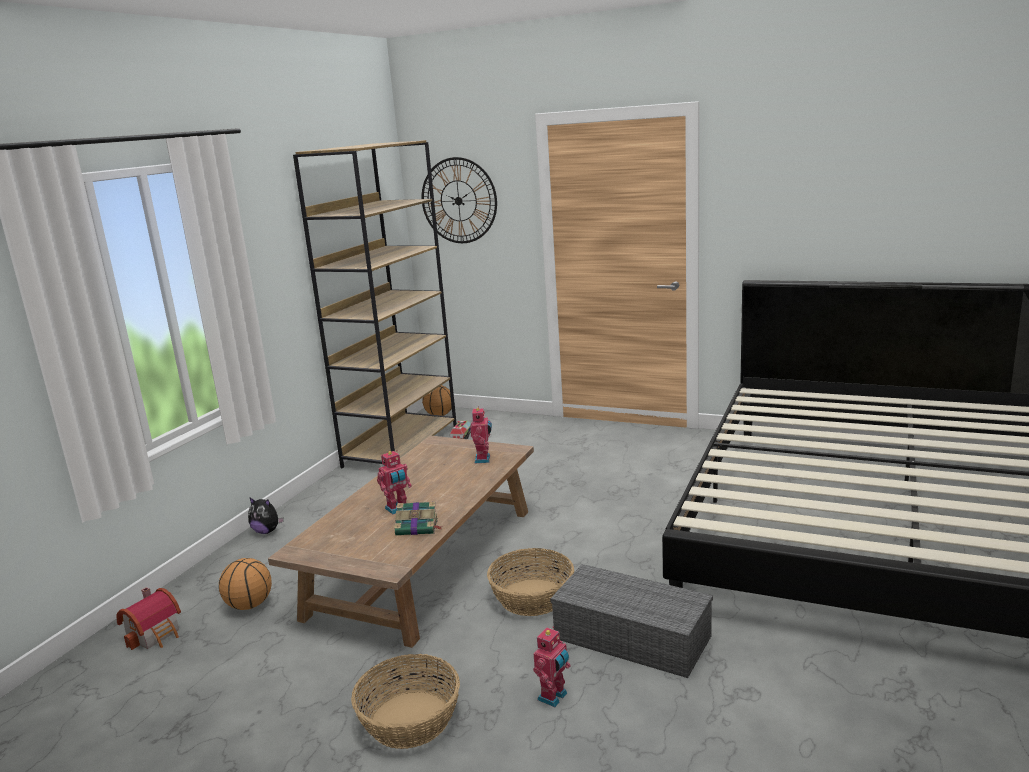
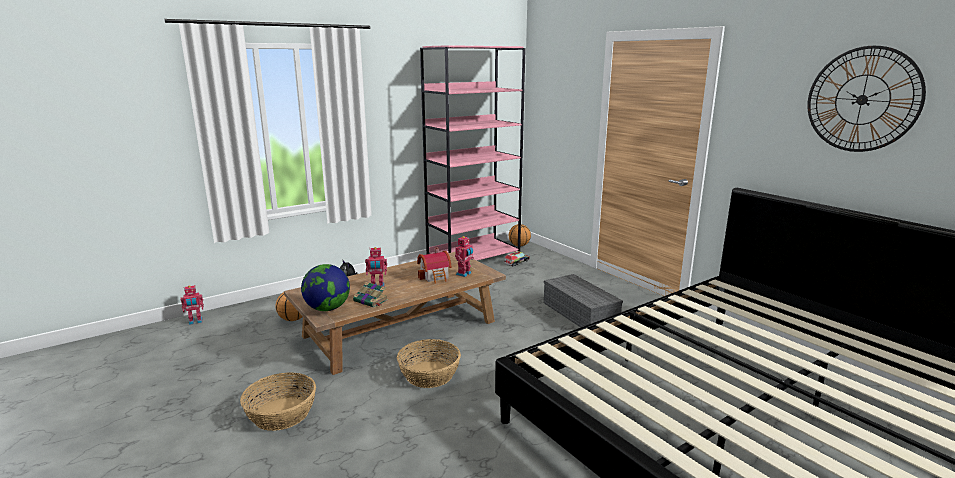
camera: 30 degrees right, 0 degrees up
toy house [116,587,181,650] -> toy house moved to [417,247,452,284]
brown bookcase [293,140,457,468] -> pink bookcase [420,45,526,260]
wall clock [422,157,497,243] -> wall clock moved to [807,46,926,152]
toy robot [533,626,571,707] -> toy robot moved to [180,285,204,325]
grey storage box [550,564,713,678] -> grey storage box moved to [544,274,623,327]
none -> globe [301,264,350,311]

